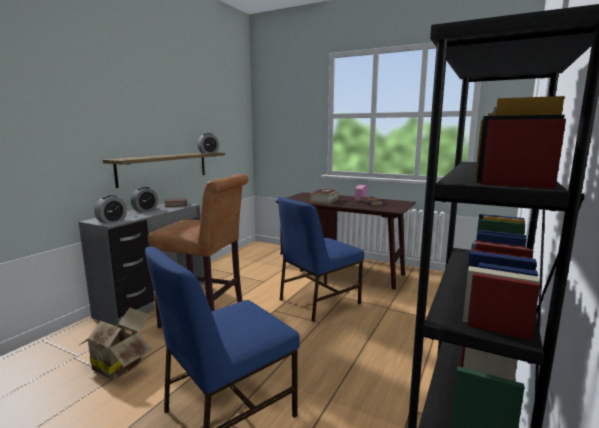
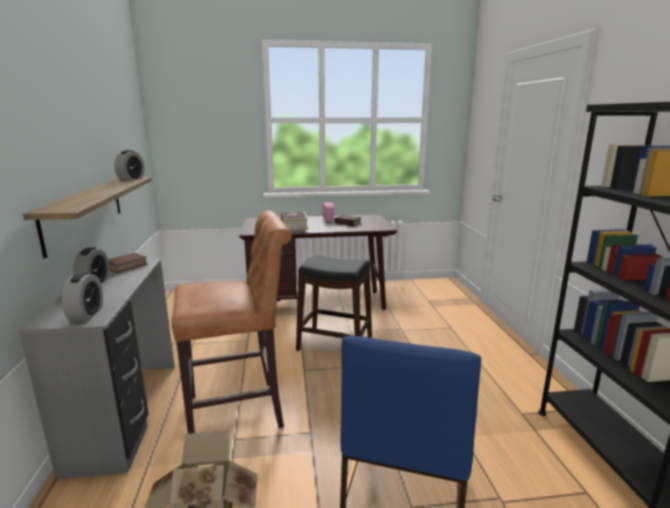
camera: 35 degrees left, 5 degrees up
blue chair [278,197,364,322] -> black stool [296,255,372,351]

